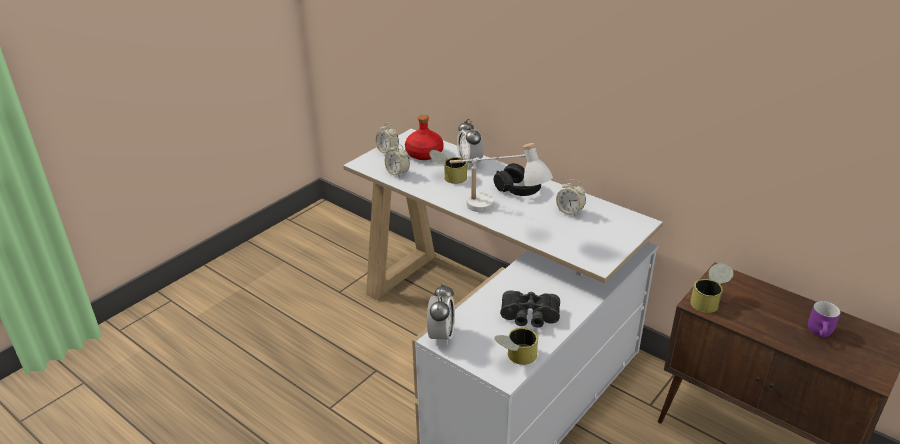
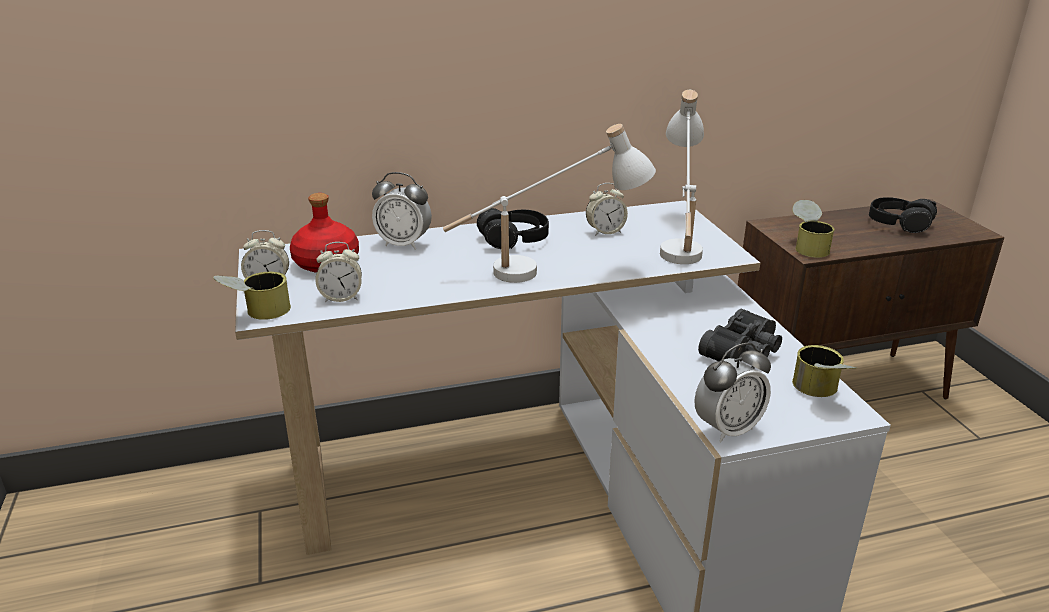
camera: 55 degrees left, 5 degrees down
alarm clock [427,284,455,345] -> alarm clock turned 105 degrees clockwise [694,343,771,442]
can [429,150,467,184] -> can moved to [213,272,291,320]
purple mug [808,301,841,337] -> black headphones [869,197,937,233]
none -> white table lamp [660,90,704,264]

